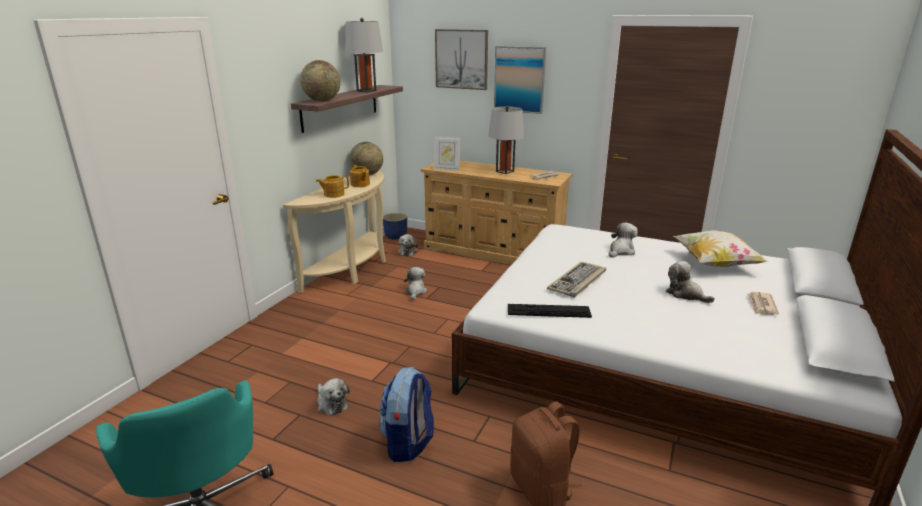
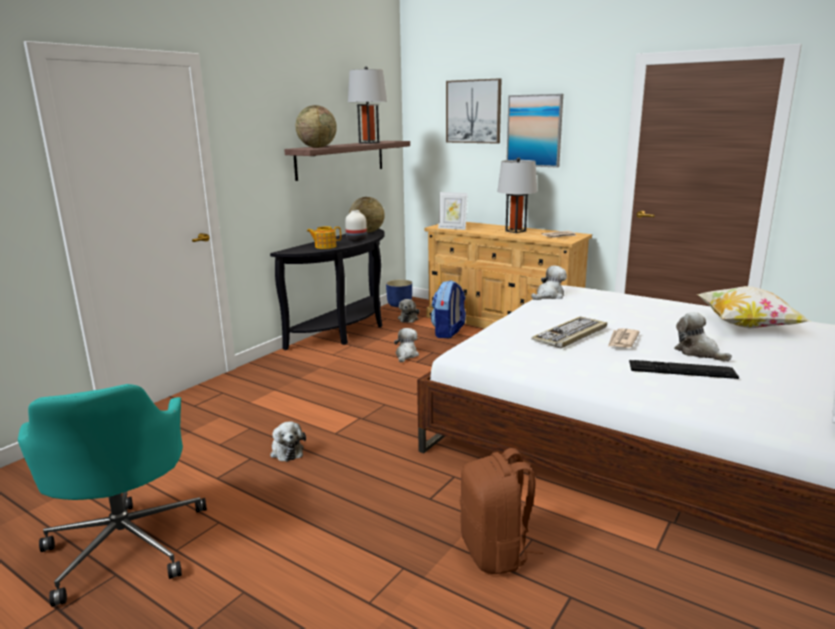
camera: 10 degrees right, 5 degrees down
beige console table [283,171,386,293] -> black console table [270,228,385,350]
teapot [350,165,370,187] -> white vase [345,210,367,241]
backpack [379,367,434,462] -> backpack moved to [431,280,466,338]
keyboard [508,304,592,318] -> keyboard moved to [629,360,739,379]
plush toy [609,223,638,258] -> plush toy moved to [531,265,567,300]
newspaper [747,292,779,315] -> newspaper moved to [608,328,640,348]

